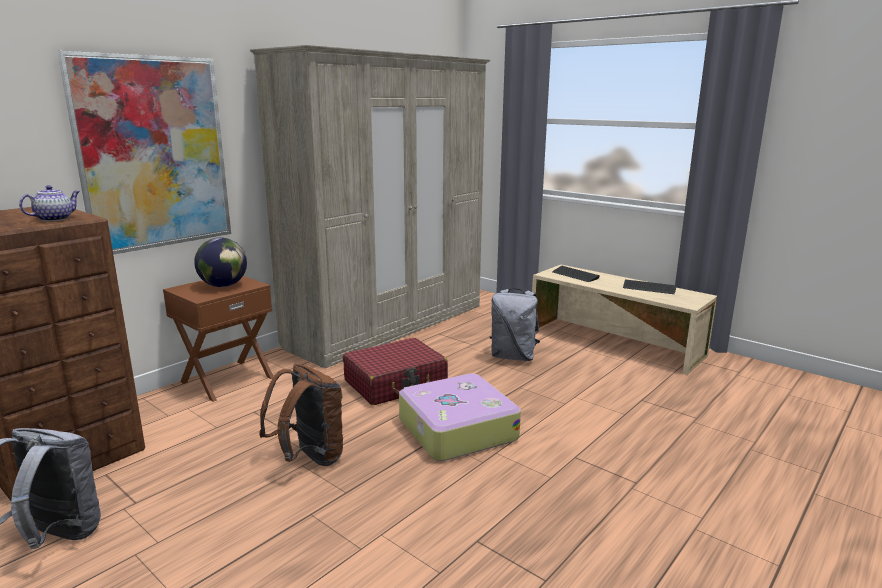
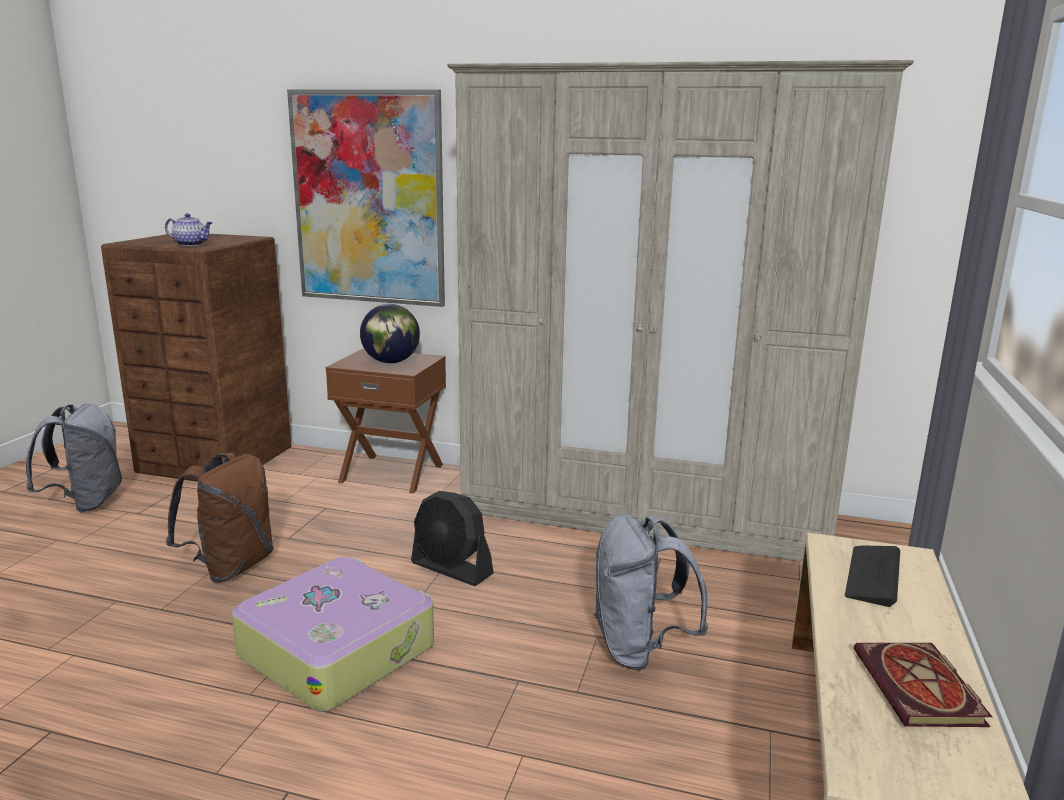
camera: 65 degrees right, 0 degrees up
red suitcase [343,338,448,405] -> black fan [411,491,494,586]
keyboard [623,279,677,294] -> book [854,643,993,727]

